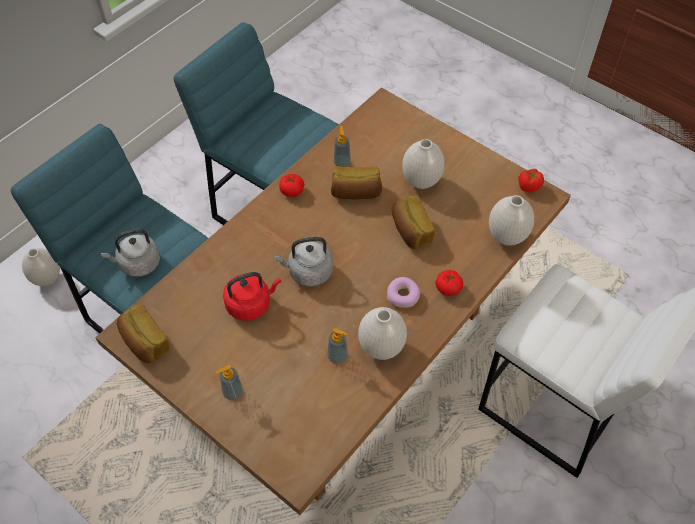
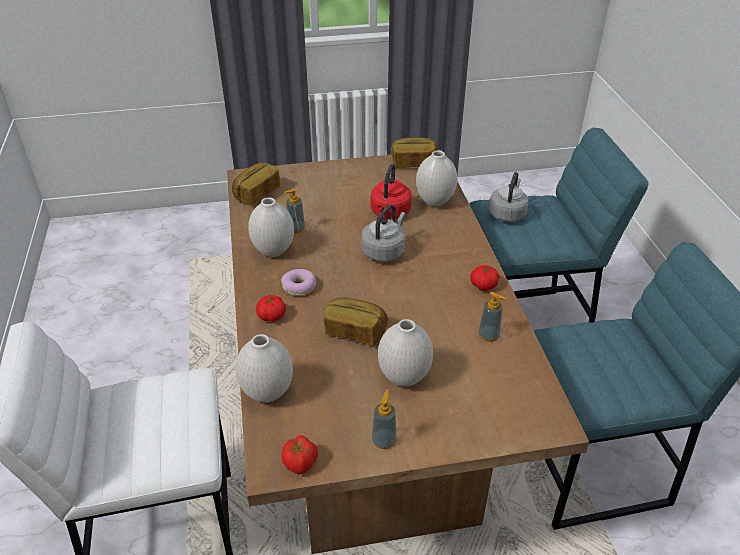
camera: 130 degrees right, 15 degrees down
white vase [22,248,60,286] -> white vase moved to [416,150,457,207]
soap dispenser [216,365,243,400] -> soap dispenser moved to [372,389,396,449]
bread [331,166,382,200] -> bread moved to [232,162,280,205]

